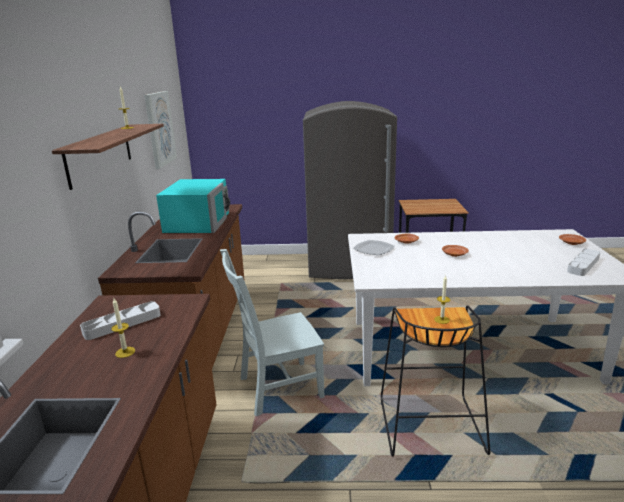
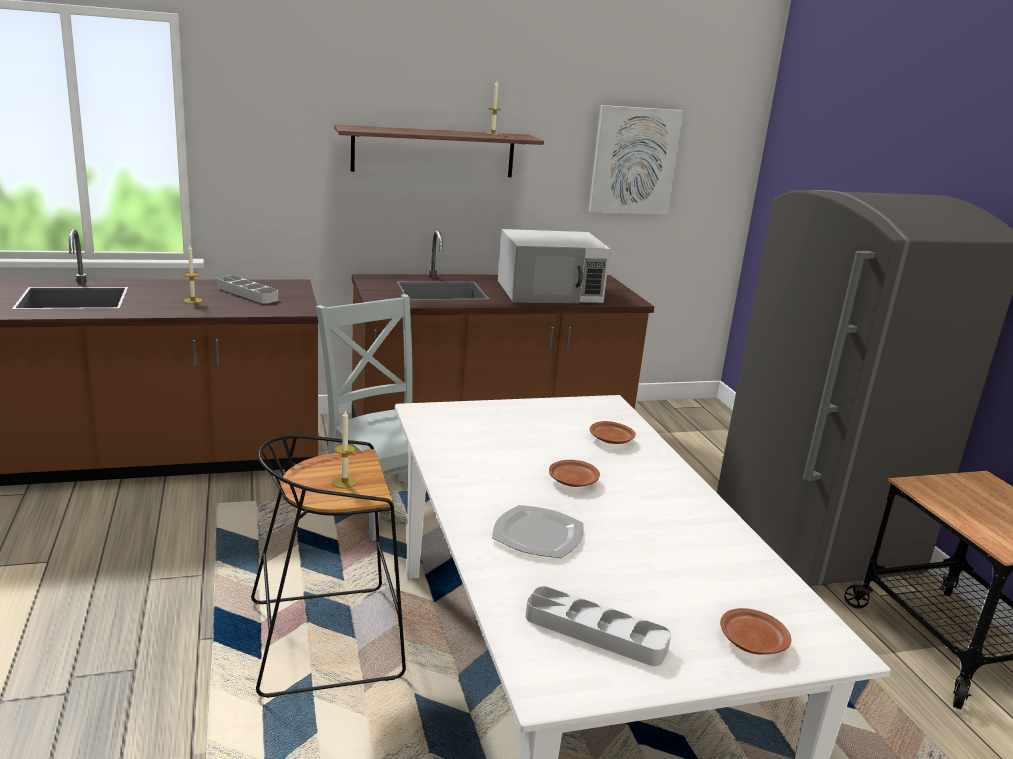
camera: 70 degrees right, 0 degrees up
turquoise microwave [156,179,230,233] -> white microwave [498,229,610,303]
plate [353,240,394,255] -> plate moved to [492,505,584,558]

